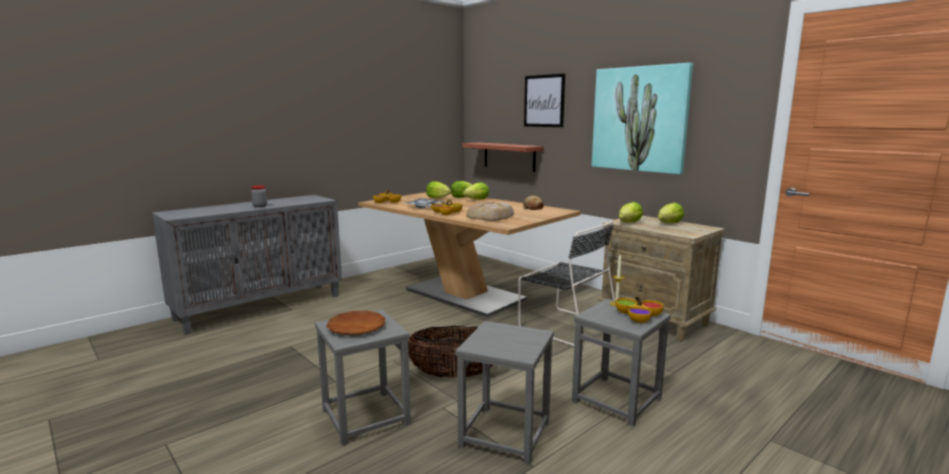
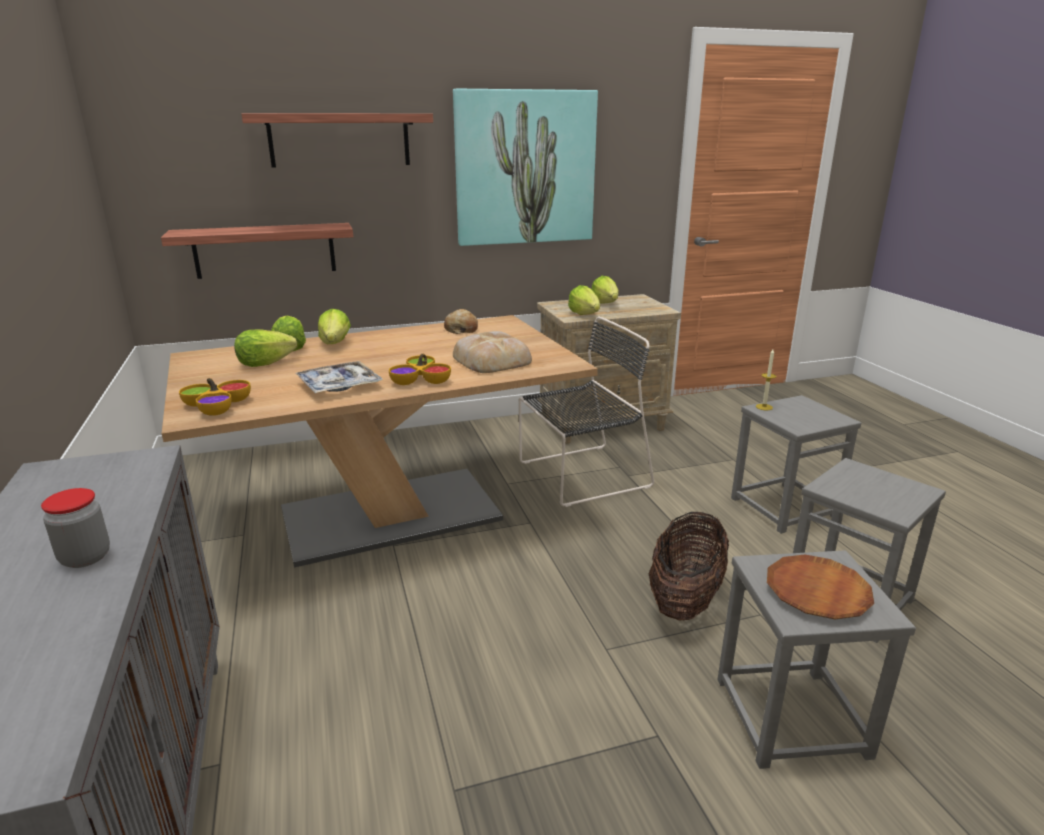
camera: 65 degrees left, 10 degrees up
picture [524,74,565,127] -> shelf [241,113,433,168]
bowl [615,296,664,323] -> none

